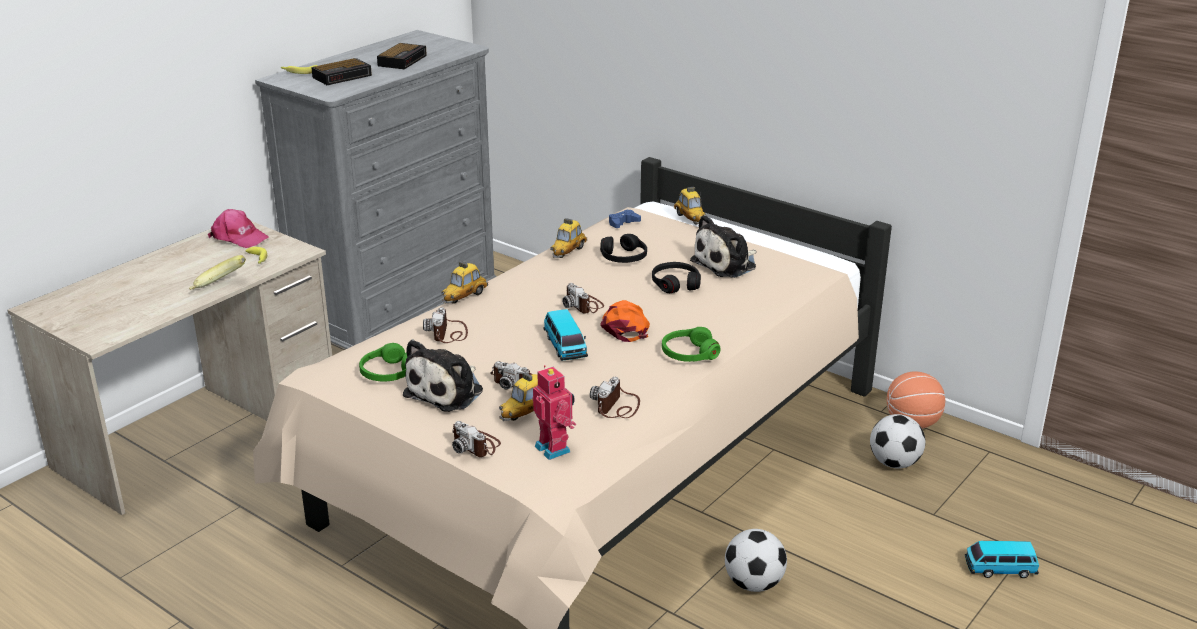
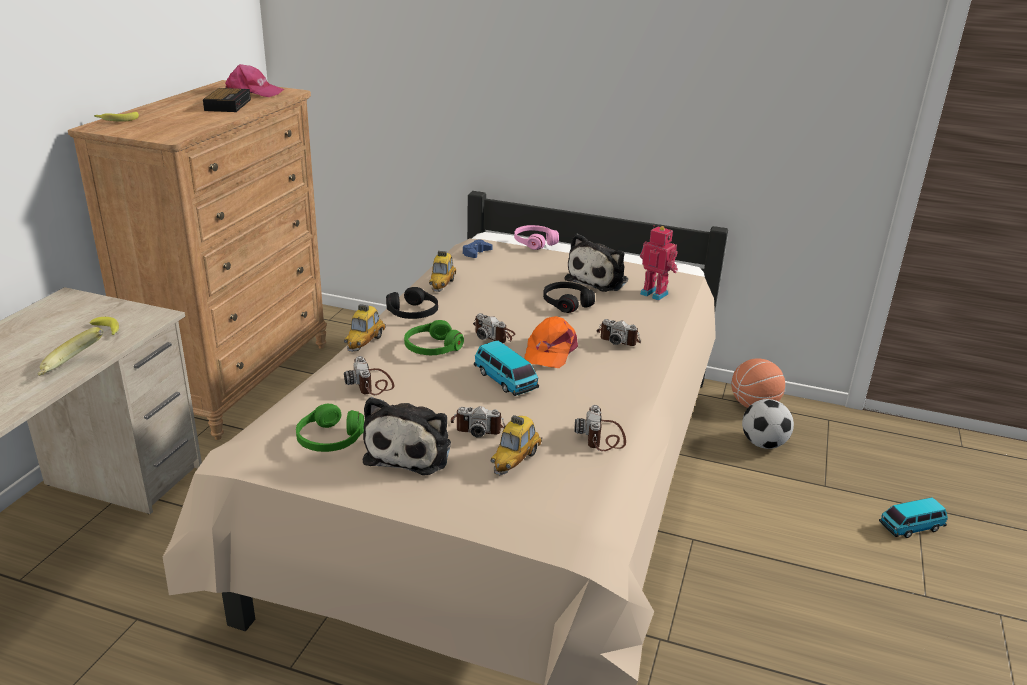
camera: 20 degrees left, 0 degrees up
pink cap [208,209,269,248] -> pink cap moved to [225,64,285,97]
grey dresser [255,30,497,349] -> brown dresser [68,80,327,440]
alarm clock [311,58,372,85] -> none
camera [452,421,501,457] -> camera moved to [596,319,641,346]
toy robot [532,365,576,460] -> toy robot moved to [640,225,678,301]
black headphones [600,234,647,263] -> black headphones moved to [386,287,438,319]
orange cap [600,300,650,342] -> orange cap turned 135 degrees counterclockwise [524,316,578,368]
green headphones [662,327,720,362] -> green headphones moved to [404,320,464,355]
toy car [674,187,706,225] -> pink headphones [514,225,559,250]
football [725,529,787,592] -> none

